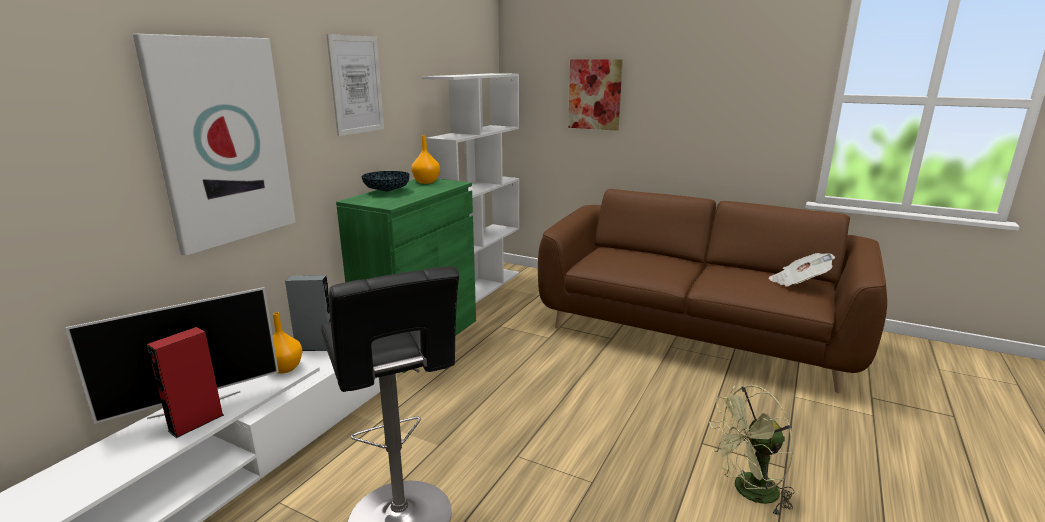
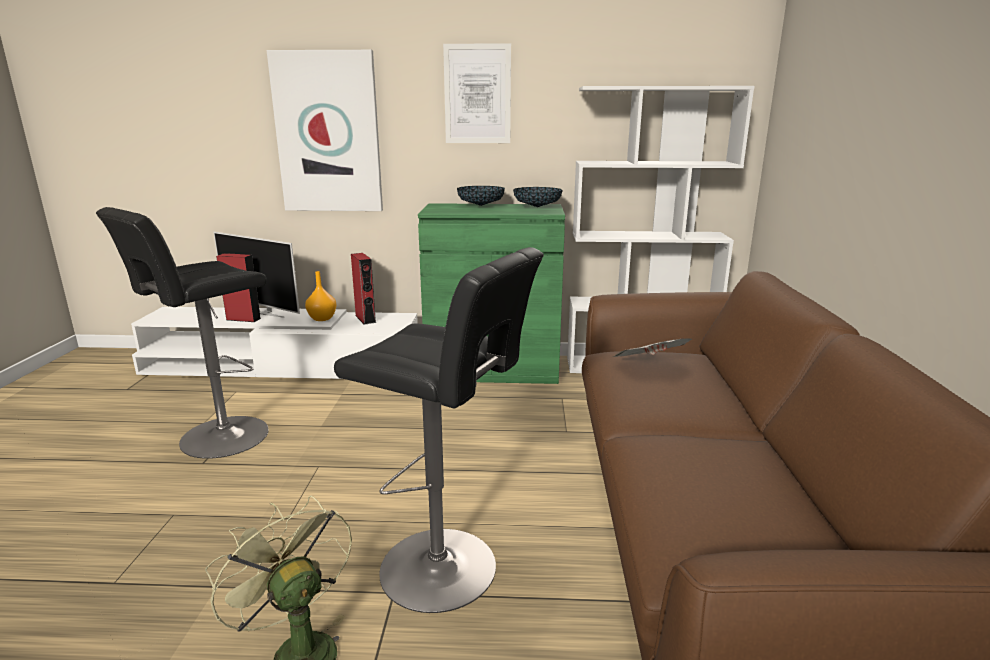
camera: 65 degrees right, 0 degrees up
grey speaker [285,275,331,351] -> red speaker [351,253,376,325]
orange vase [411,135,440,184] -> bowl [513,187,563,207]
picture [568,59,623,131] -> none
newspaper [769,253,835,287] -> newspaper moved to [614,338,692,357]
none -> black stool [334,247,544,613]

